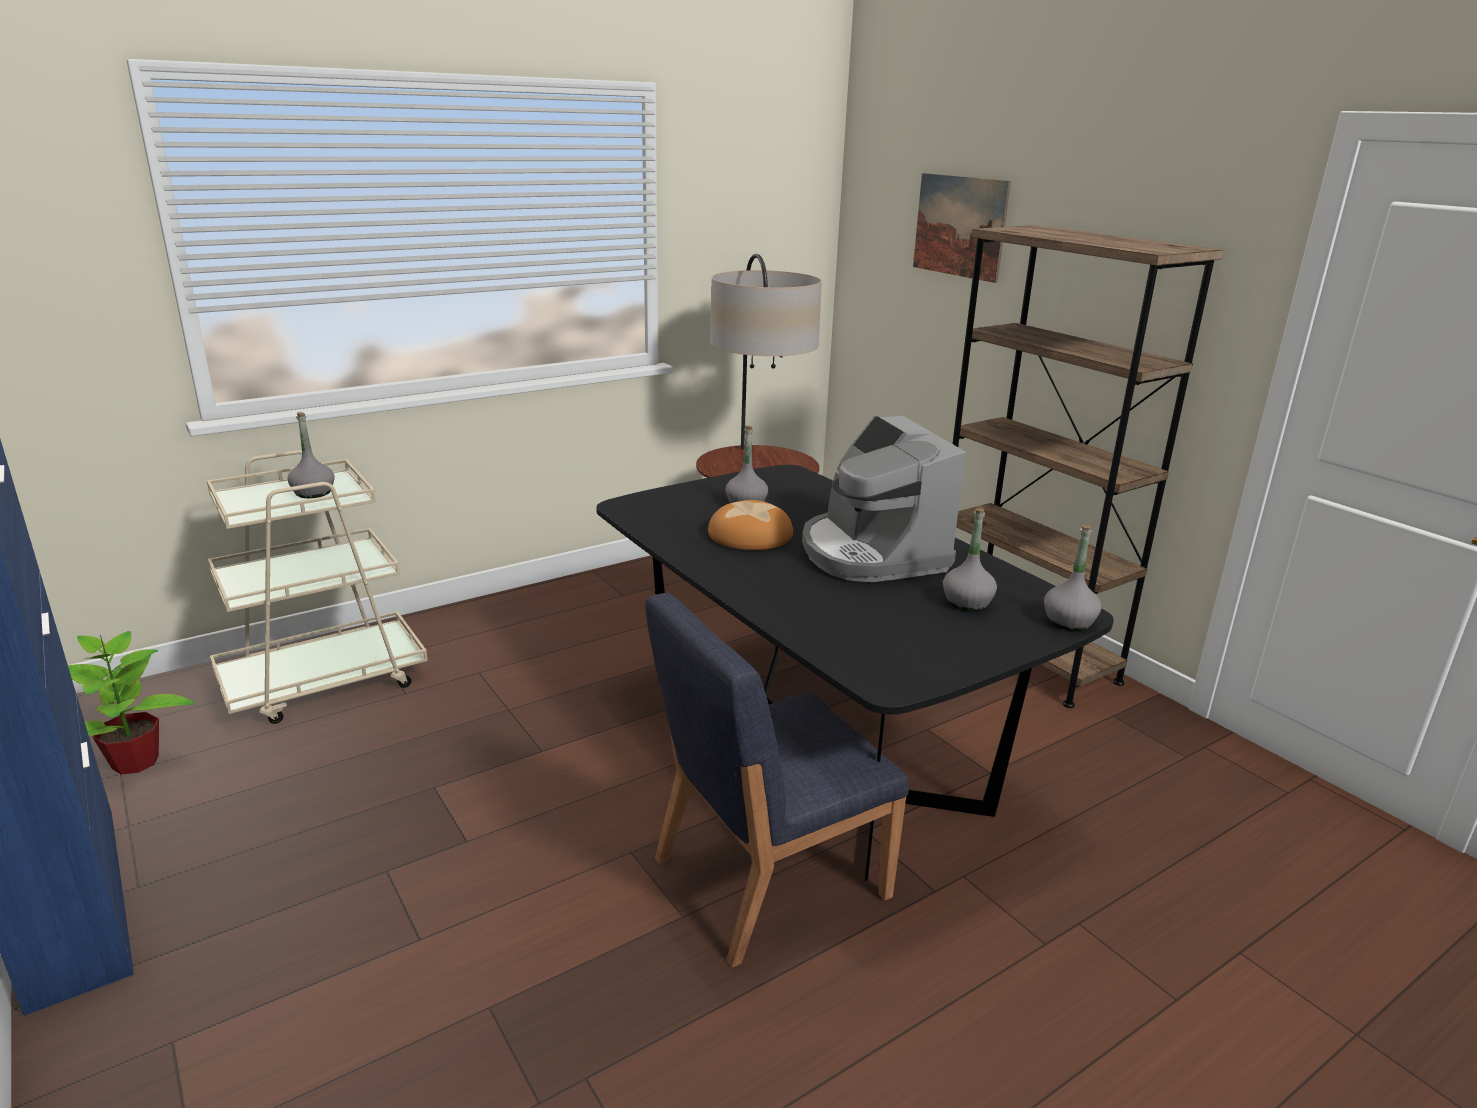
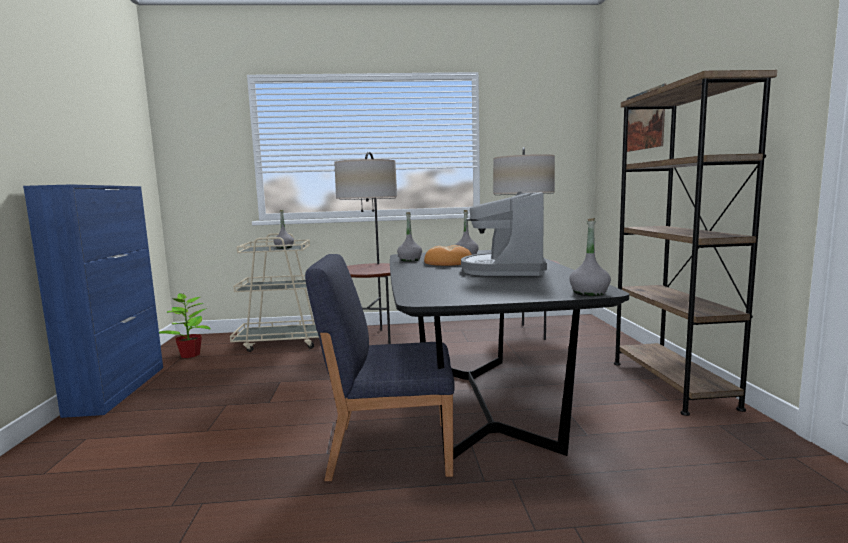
camera: 30 degrees right, 15 degrees down
grey bottle [943,508,997,611] -> grey bottle moved to [397,212,422,262]
none -> floor lamp [334,152,397,344]

